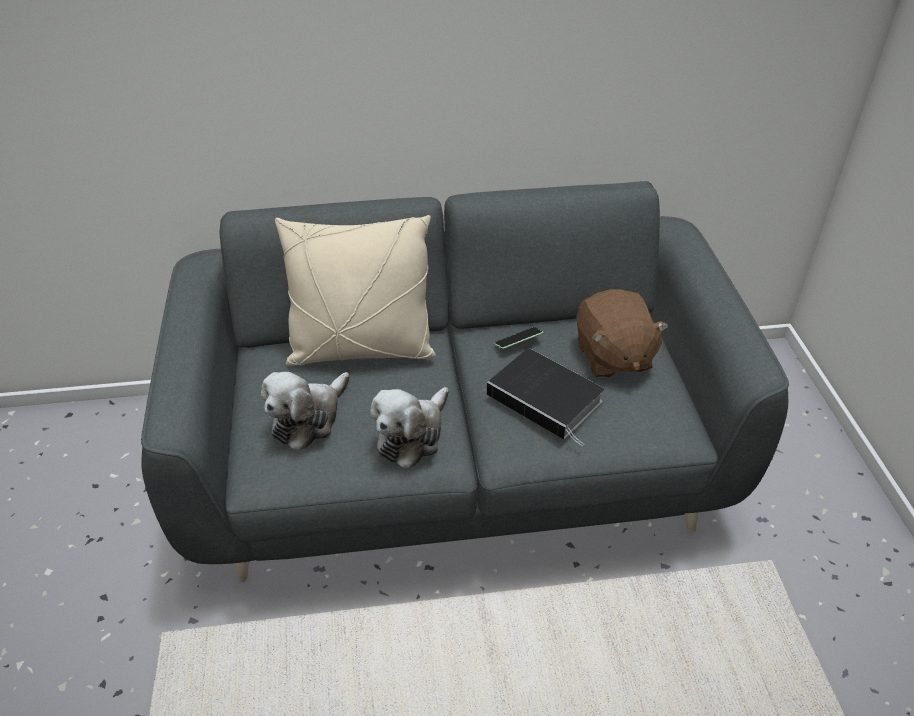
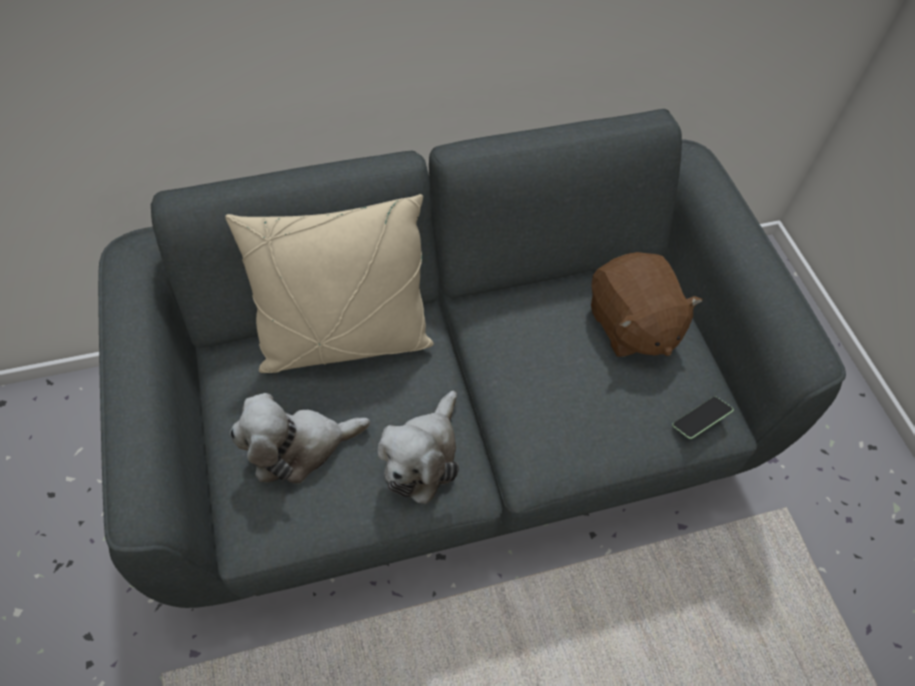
camera: 10 degrees left, 15 degrees up
plush toy [261,372,350,451] -> plush toy turned 45 degrees clockwise [230,393,370,484]
book [487,348,604,446] -> none
phone [494,327,543,349] -> phone moved to [672,396,734,439]

